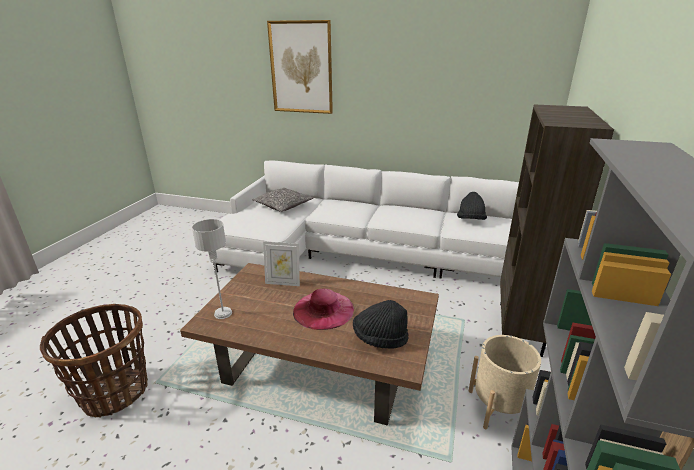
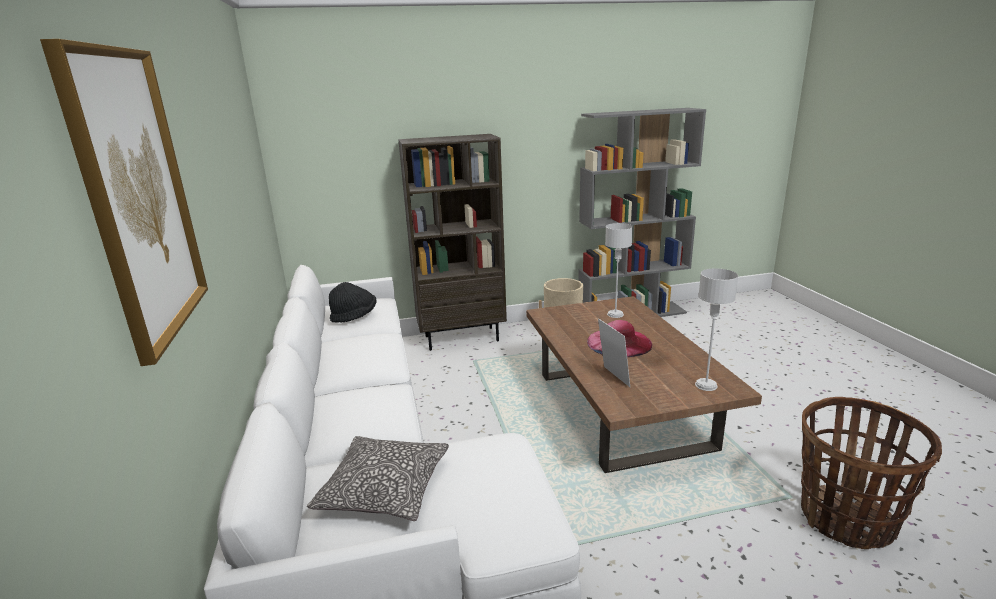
camera: 120 degrees left, 5 degrees down
black hat [353,300,409,349] -> grey table lamp [605,223,633,318]

